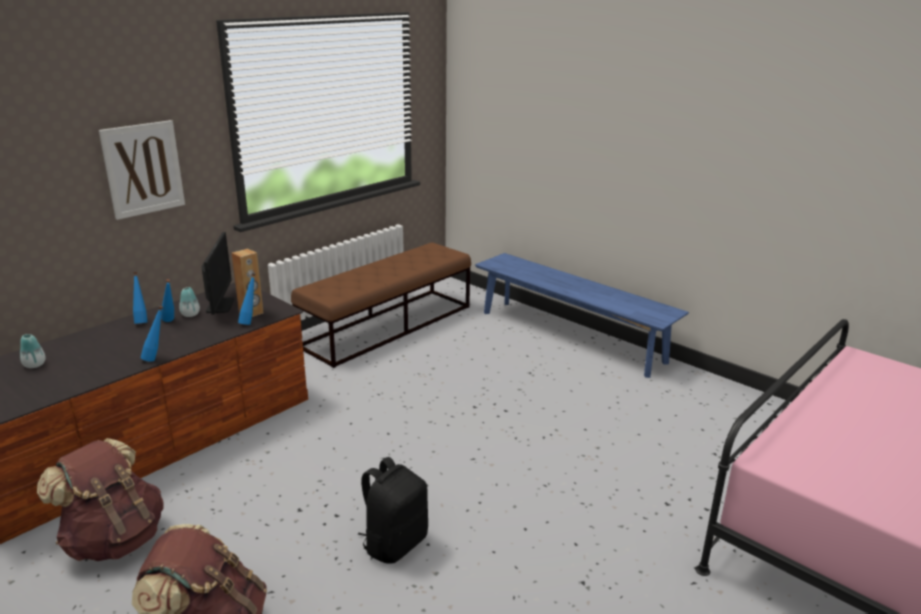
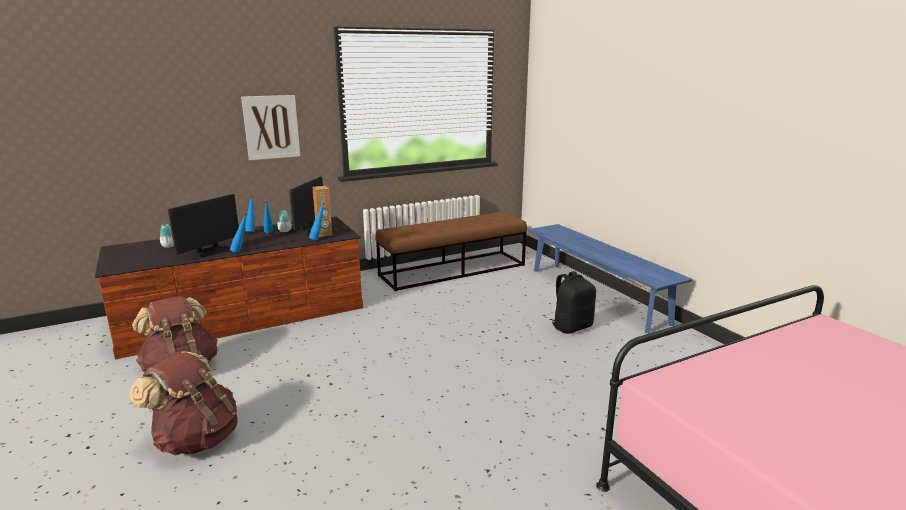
camera: 20 degrees right, 5 degrees down
black backpack [358,457,428,564] -> black backpack moved to [549,271,596,334]
none -> monitor [168,194,239,257]

